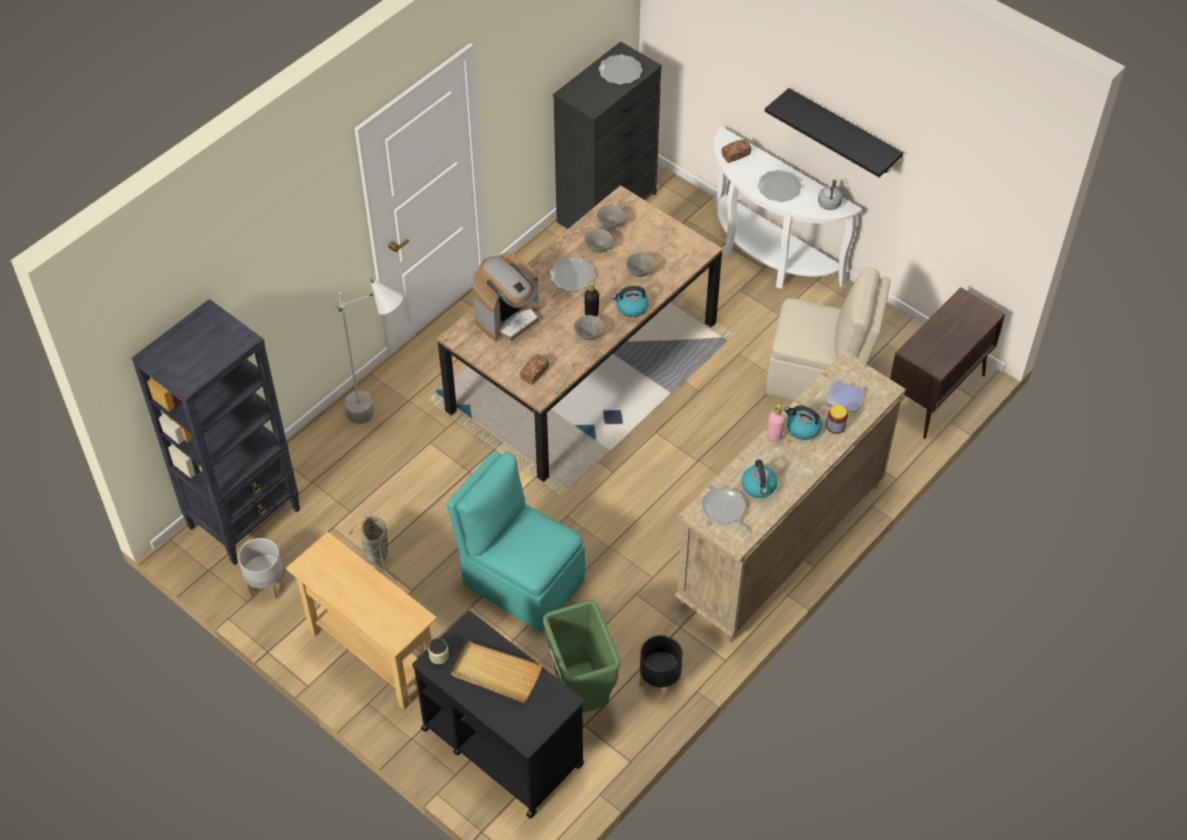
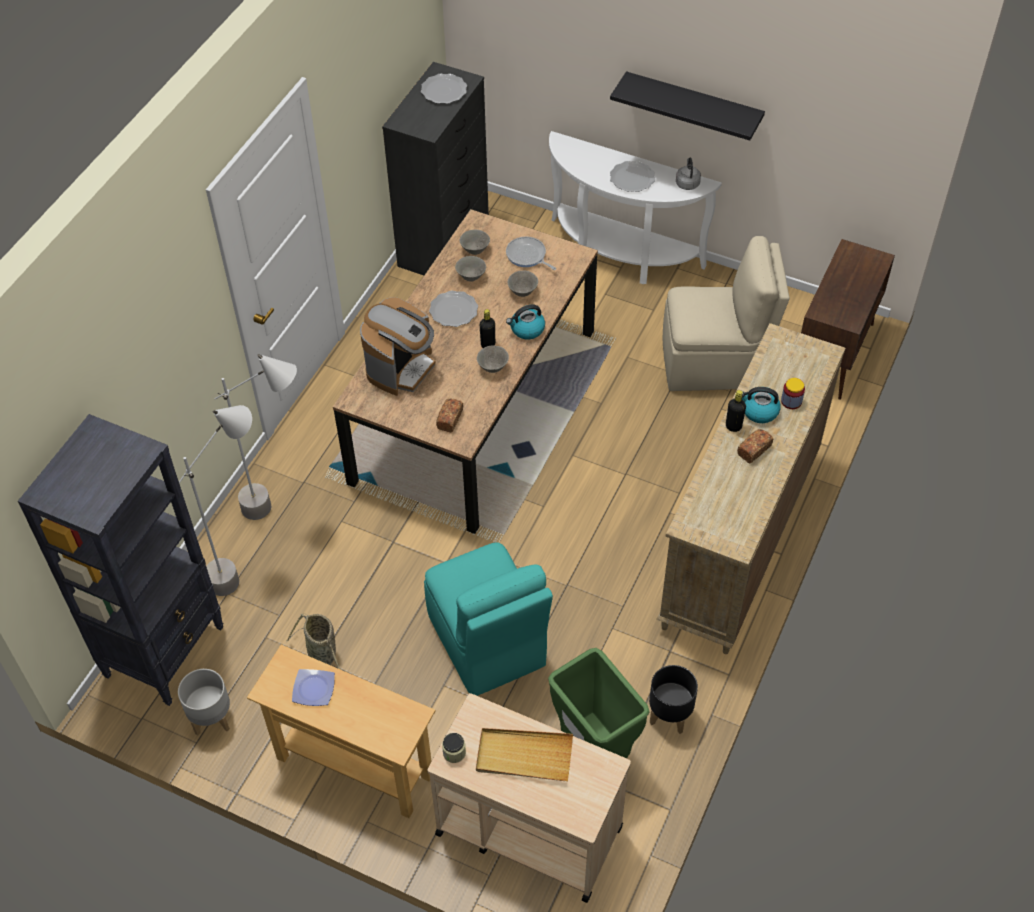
camera: 15 degrees left, 0 degrees up
black cart [412,611,585,818] -> beige cart [427,693,631,903]
turquoise chair [446,451,585,631] -> turquoise chair turned 135 degrees counterclockwise [424,542,553,696]
frying pan [702,487,749,536] -> frying pan moved to [506,237,556,270]
bread [722,139,751,163] -> bread moved to [737,429,773,463]
kettle [741,460,778,498] -> none
pink bottle [767,404,785,442] -> black bottle [726,390,746,432]
plate [826,381,865,412] -> plate moved to [292,669,335,706]
none -> grey floor lamp [179,405,252,596]

